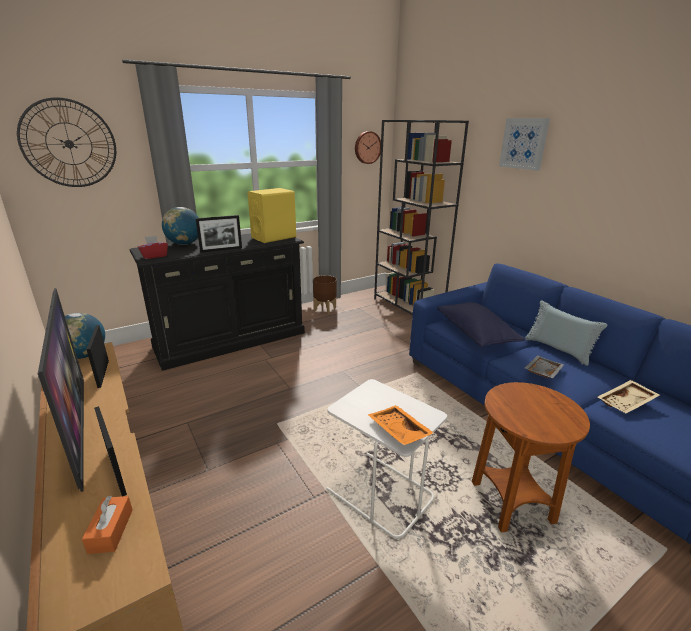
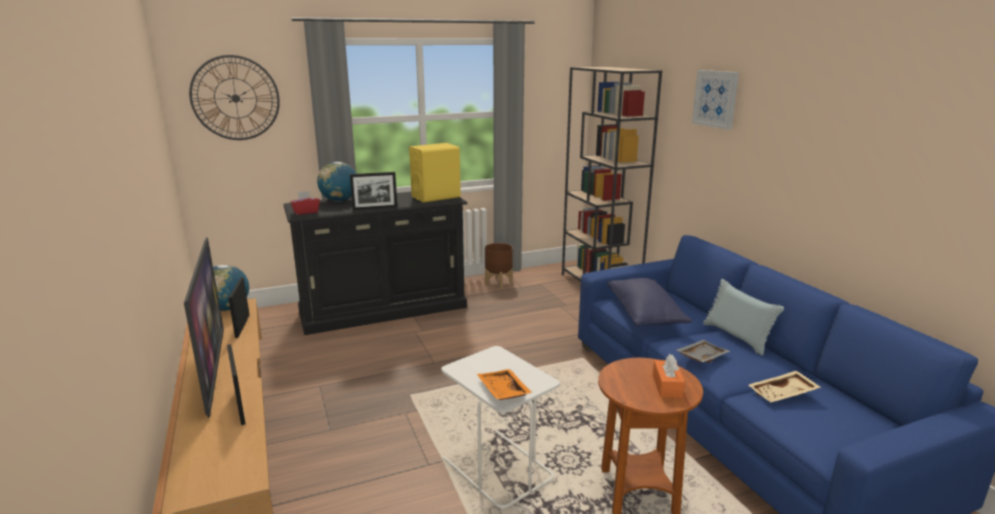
camera: 10 degrees right, 5 degrees down
orange tissue box [82,496,133,554] -> orange tissue box moved to [653,354,685,398]
wall clock [355,131,381,164] -> none

